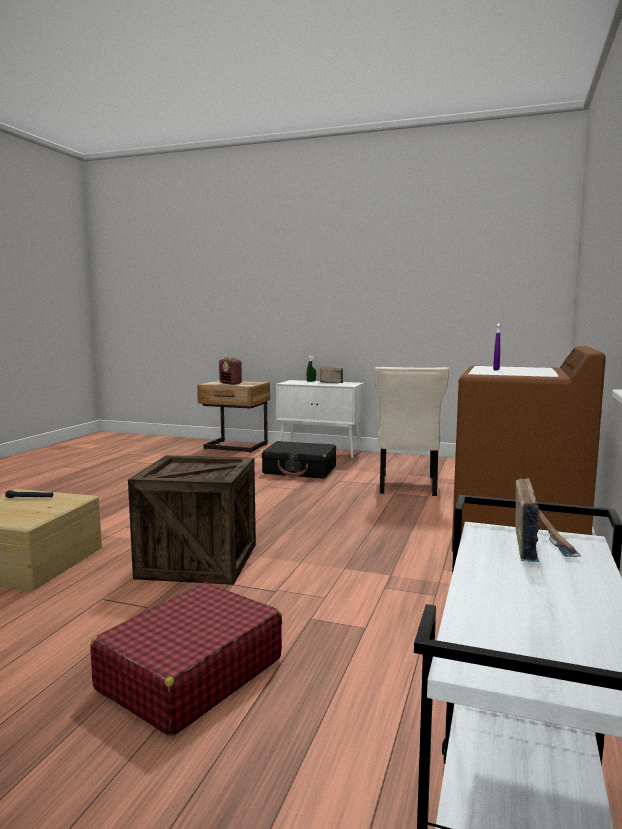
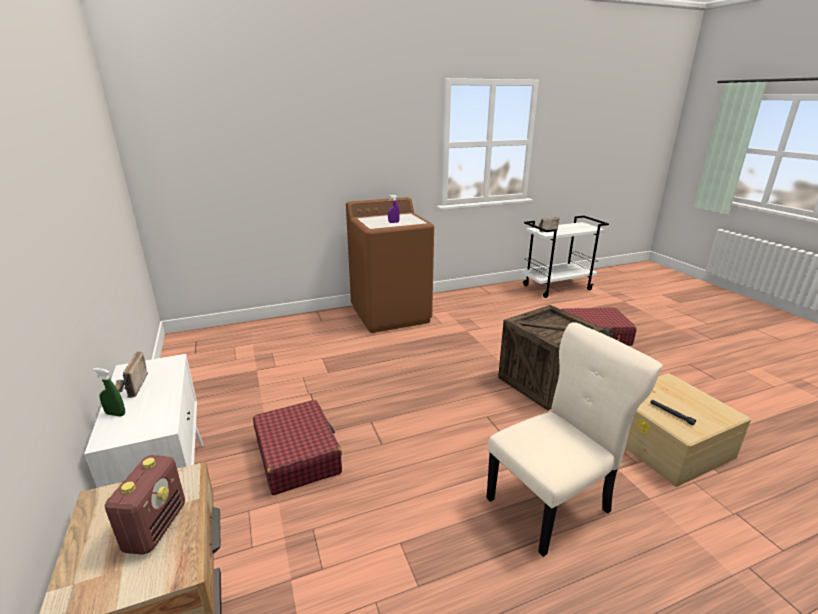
camera: 130 degrees left, 15 degrees up
black suitcase [262,441,336,479] -> red suitcase [253,400,342,495]
beige chair [374,367,449,496] -> beige chair moved to [487,322,663,557]

